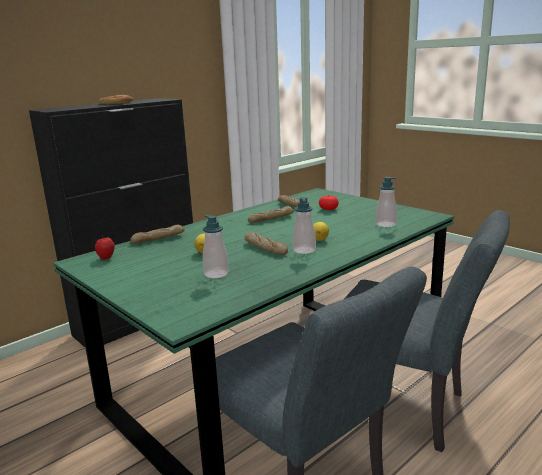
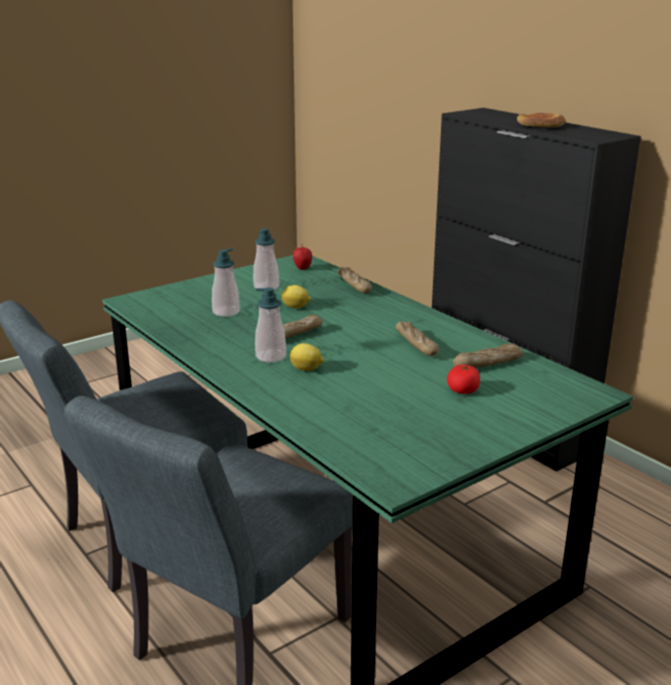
camera: 95 degrees right, 5 degrees up
soap dispenser [376,177,397,227] -> soap dispenser moved to [253,228,279,290]

